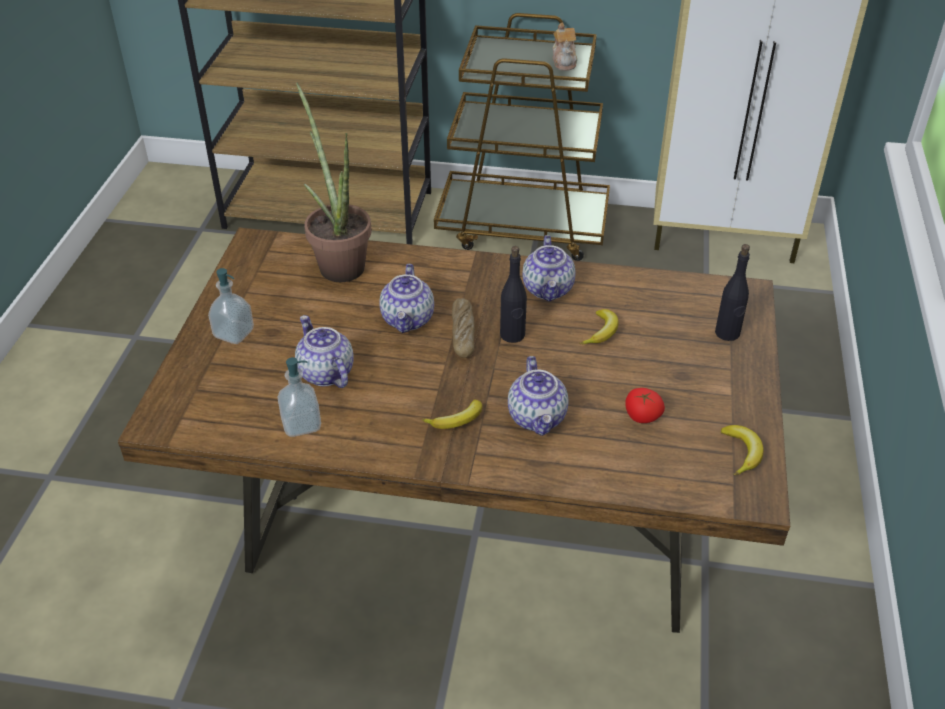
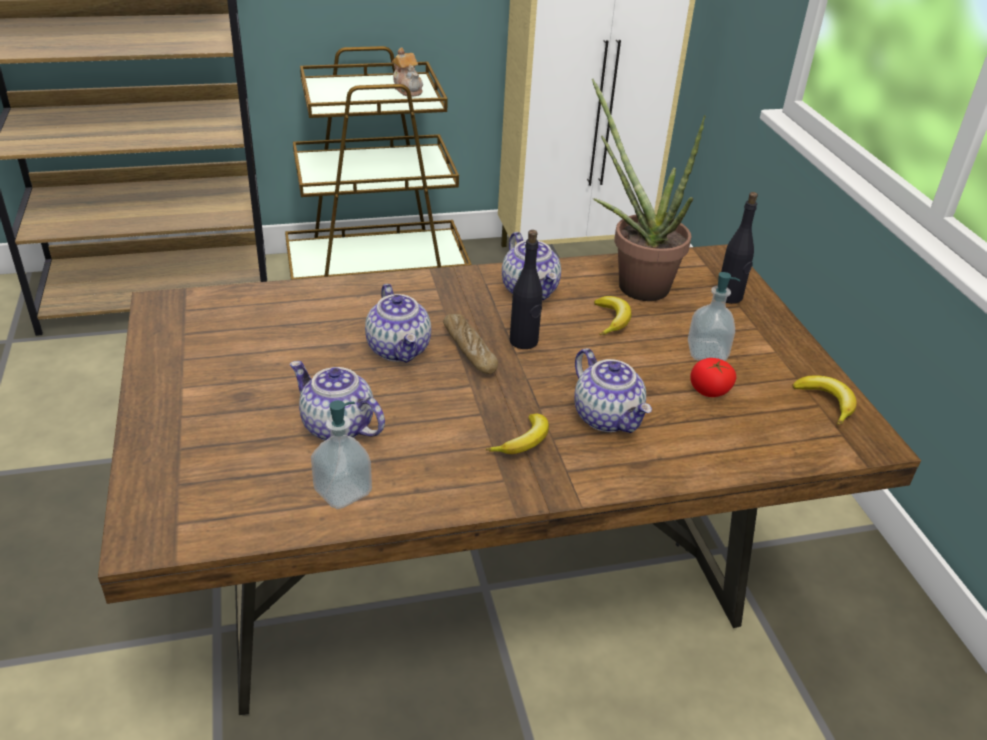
camera: 25 degrees left, 5 degrees down
soap dispenser [208,268,254,344] -> soap dispenser moved to [688,272,740,361]
potted plant [296,82,372,282] -> potted plant moved to [592,79,706,301]

